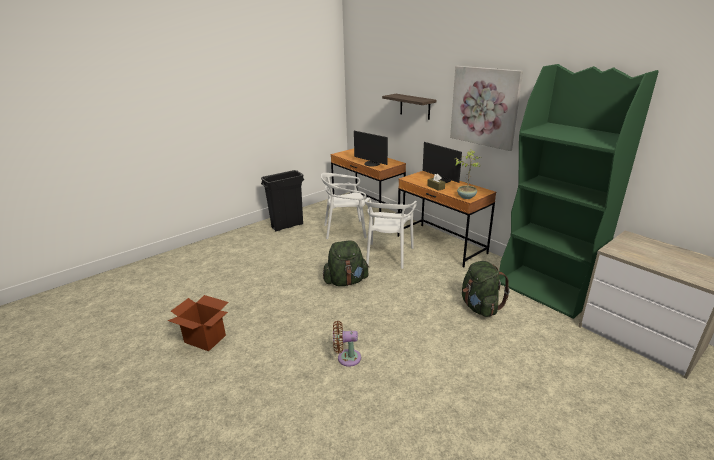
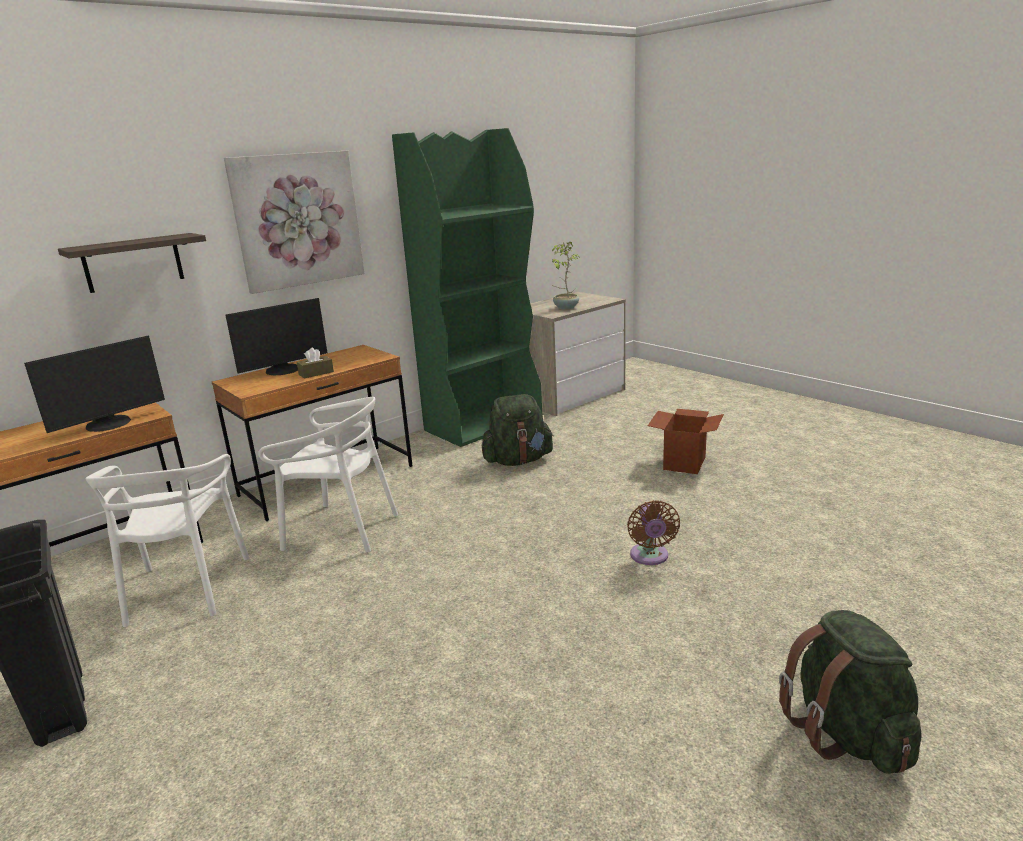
camera: 90 degrees left, 5 degrees down
cardboard box [167,295,228,351] -> cardboard box moved to [648,409,724,474]
green backpack [323,241,369,286] -> green backpack moved to [779,610,922,774]
potted plant [455,150,481,199] -> potted plant moved to [551,242,579,310]

